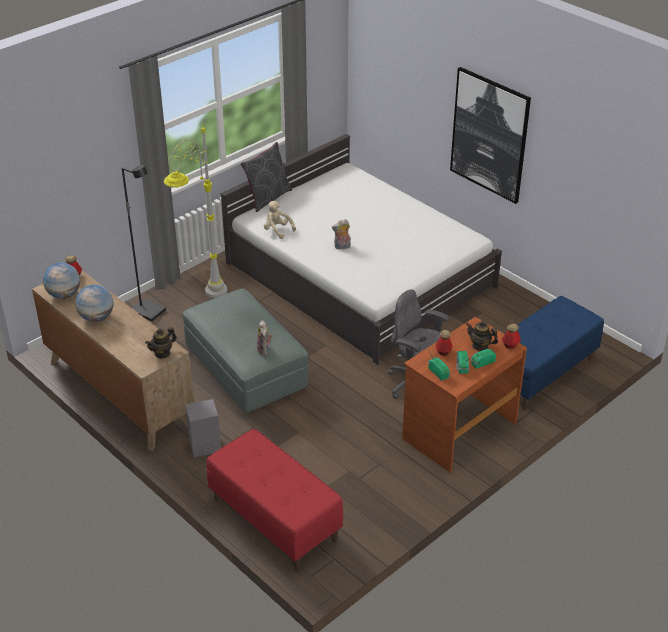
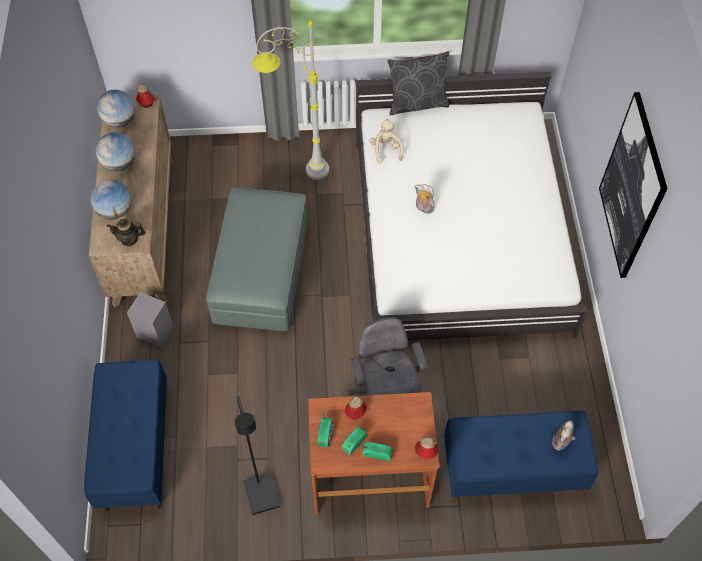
camera: 40 degrees right, 20 degrees up
black floor lamp [122,165,166,322] -> black floor lamp moved to [235,396,280,515]
red bench [206,429,343,571] -> blue bench [84,360,167,512]
plush toy [257,320,272,356] -> plush toy moved to [552,421,575,451]
teapot [466,321,498,351] -> none
none -> globe [91,180,132,219]

